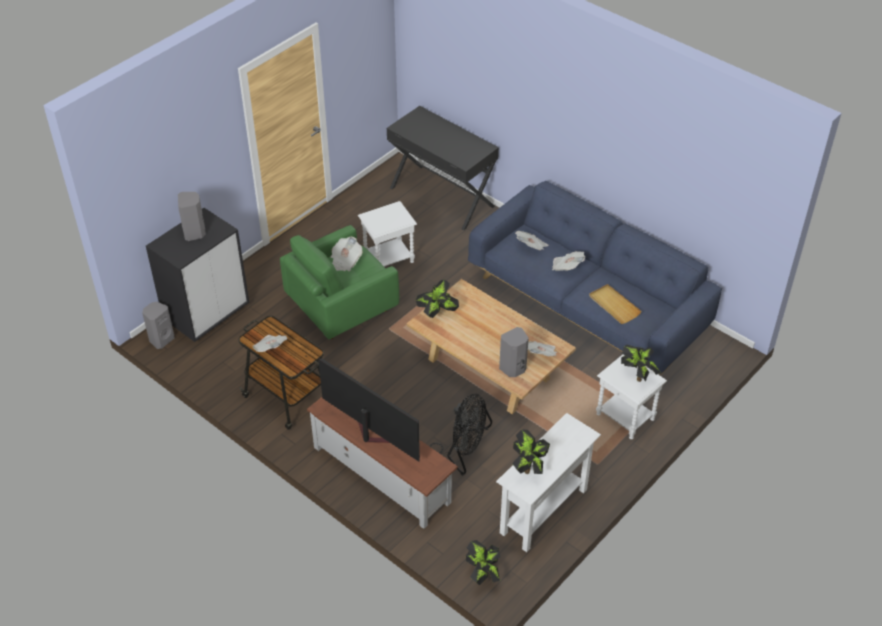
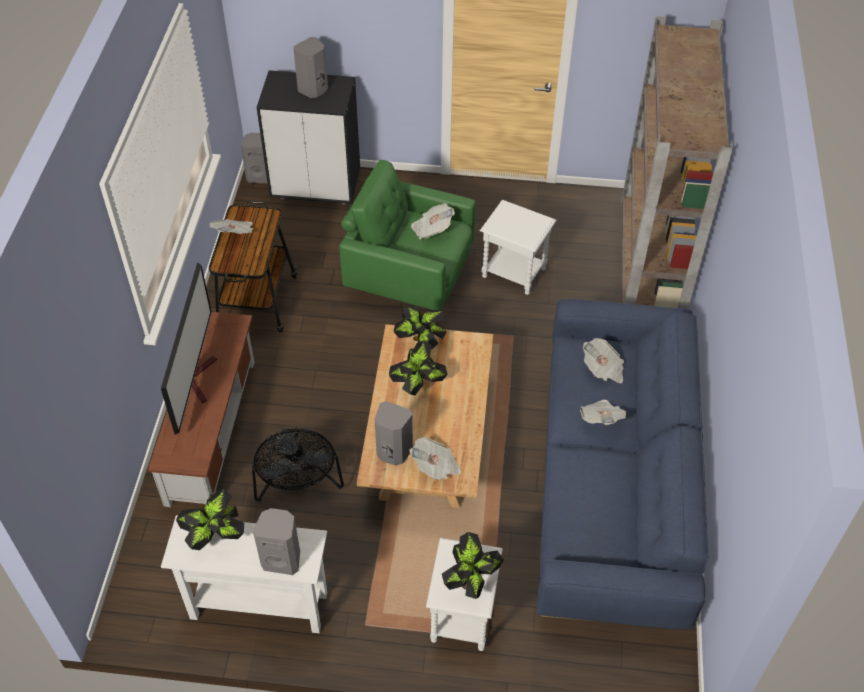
camera: 55 degrees right, 5 degrees up
black desk [387,106,499,230] -> brown bookcase [621,16,733,309]
potted plant [466,540,501,585] -> potted plant moved to [389,340,448,395]
beige tray [589,284,642,324] -> none
none -> grey speaker [253,508,300,575]

